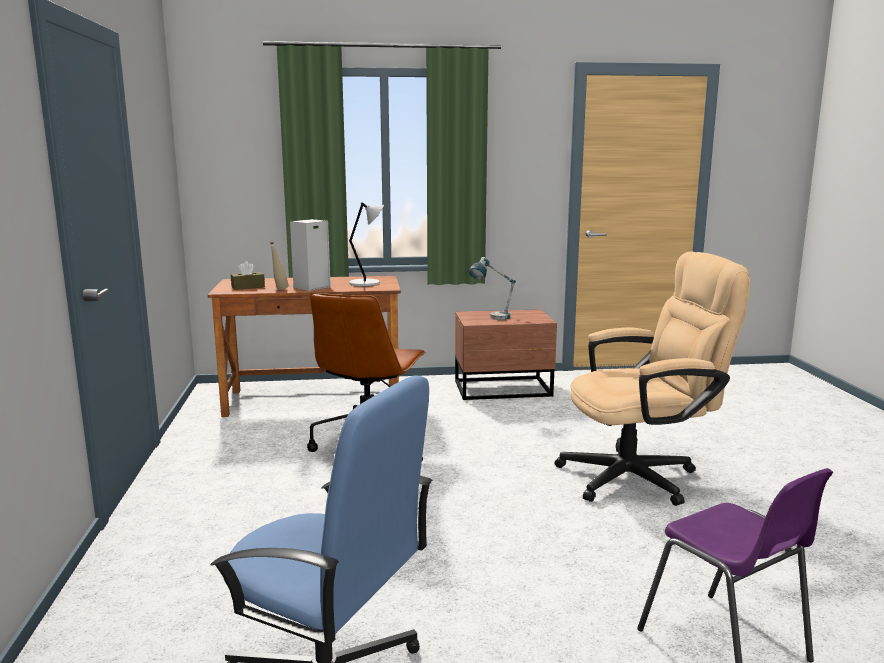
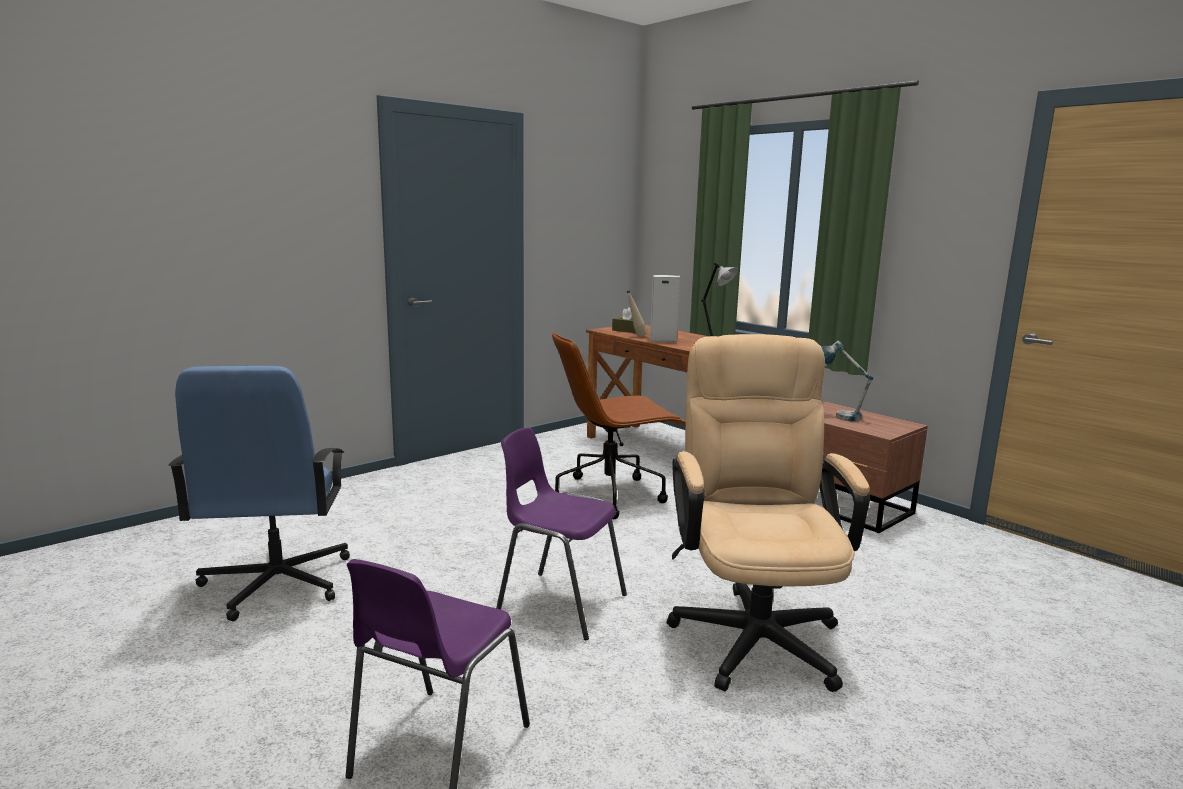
camera: 55 degrees right, 0 degrees up
beige office chair [554,251,750,506] -> beige office chair turned 135 degrees counterclockwise [667,334,870,692]
none -> purple chair [496,427,627,640]

